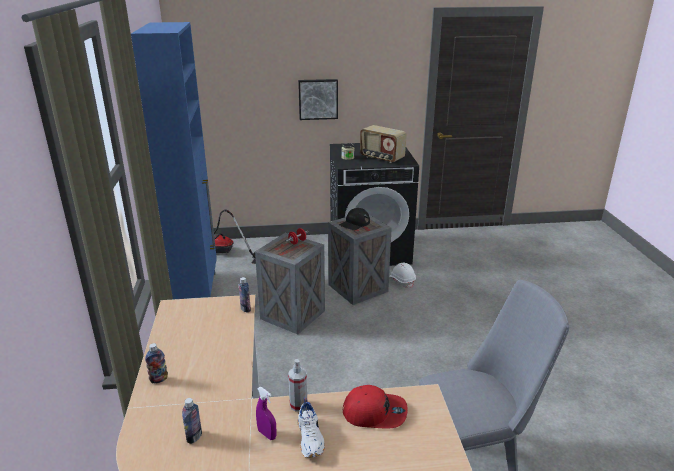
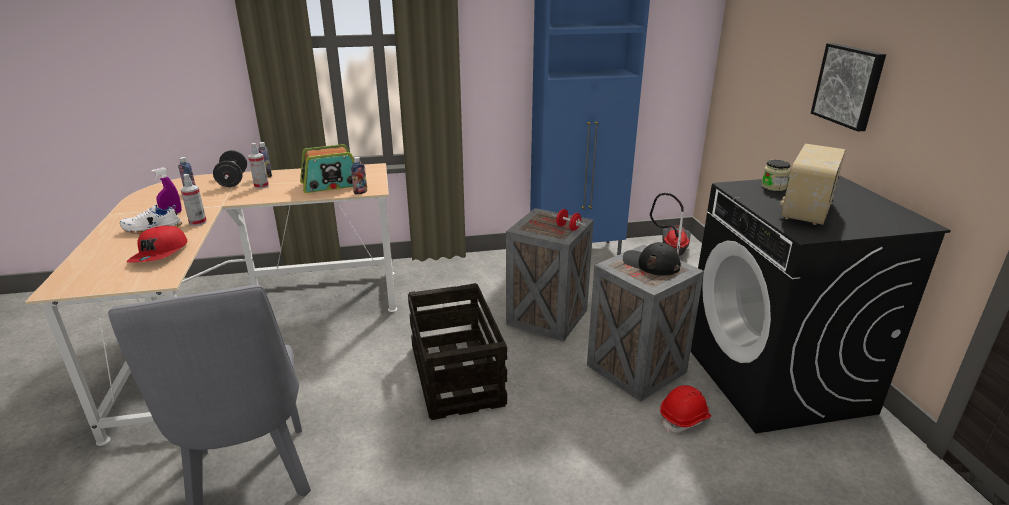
camera: 85 degrees right, 0 degrees up
white hard hat [389,263,416,288] -> red hard hat [660,385,711,432]
none -> black dumbbell [213,150,247,187]
none -> spray bottle [248,143,269,189]
none -> radio [300,144,354,193]
none -> crate [408,283,507,420]

